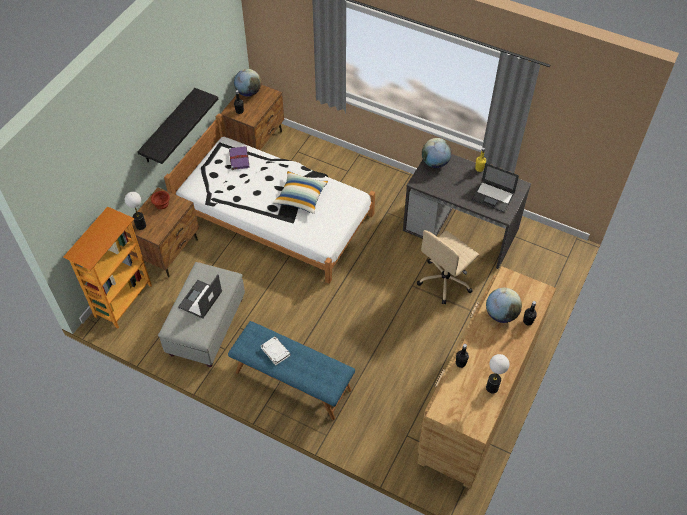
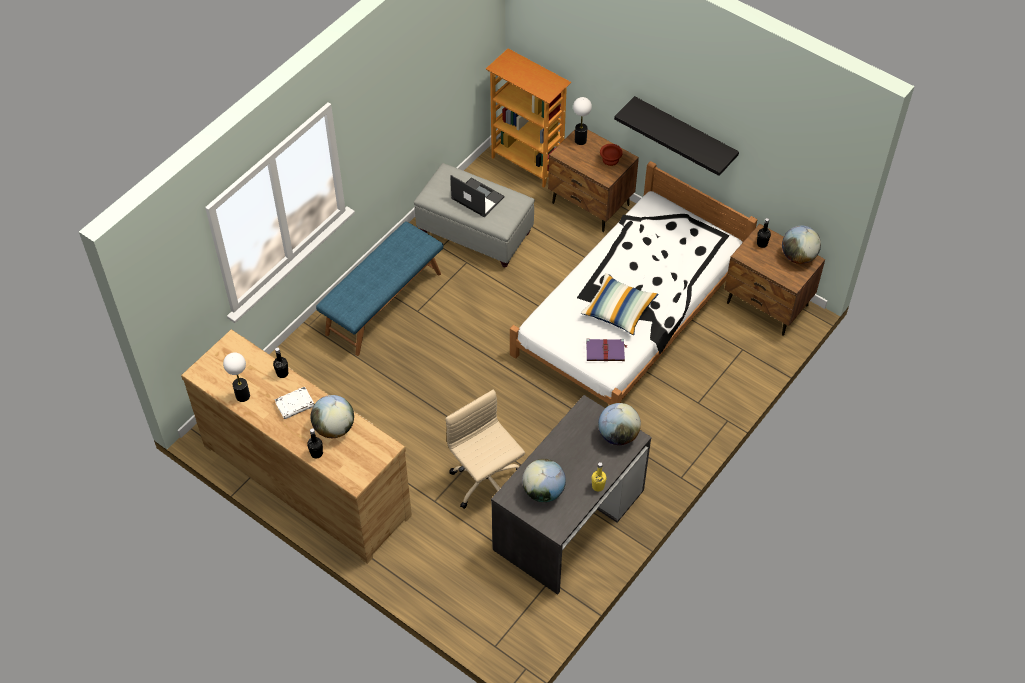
camera: 100 degrees right, 0 degrees up
purple book [229,146,250,170] -> purple book moved to [586,339,627,361]
white book [261,336,291,365] -> white book moved to [275,387,314,419]
laptop [472,163,519,213] -> globe [522,459,566,502]

